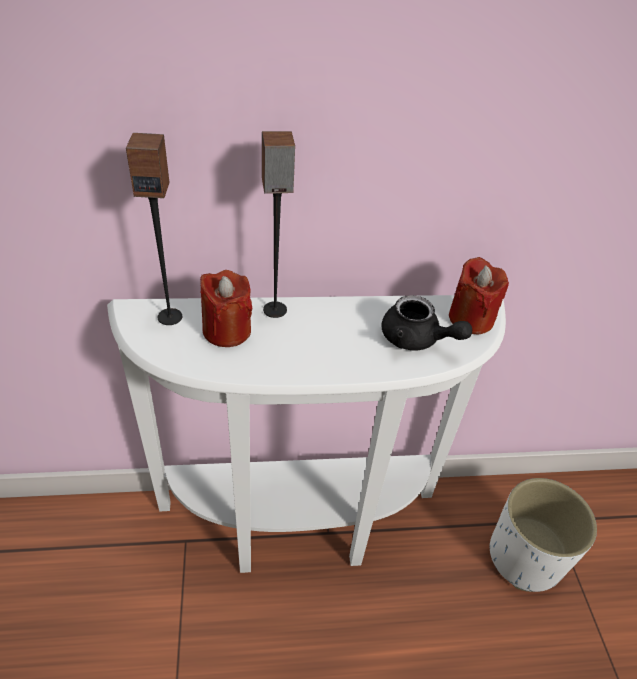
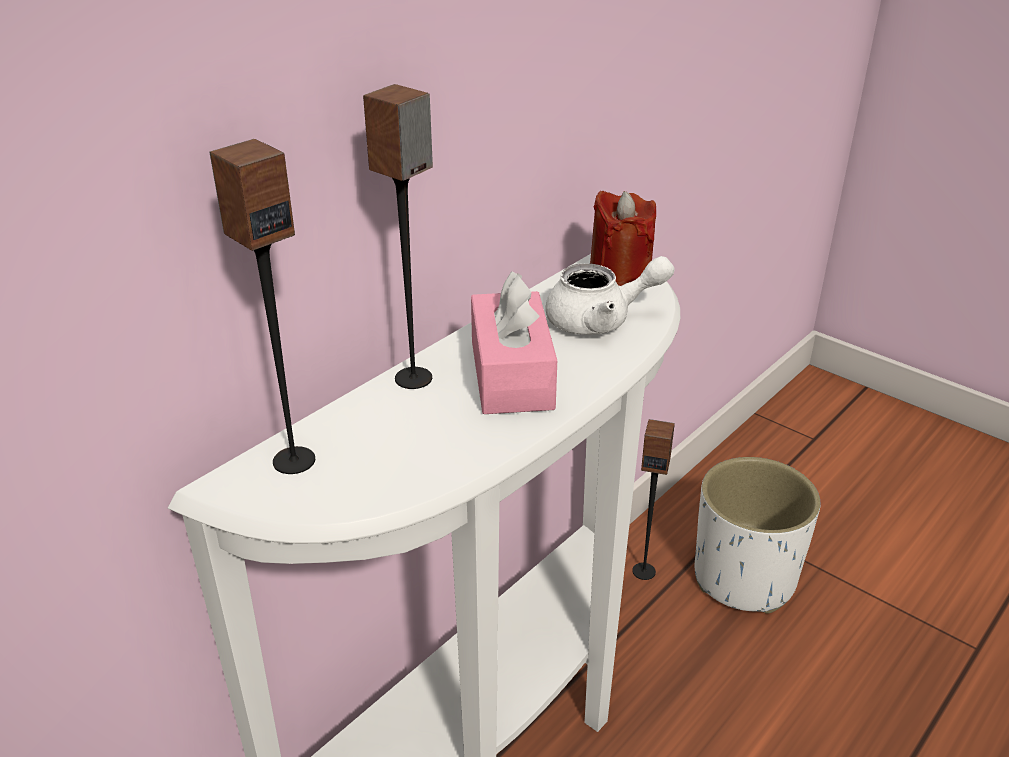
camera: 40 degrees left, 10 degrees down
red candle [200,270,252,347] -> none
black teapot [381,295,472,351] -> white teapot [545,256,674,335]
none -> pink tissue box [471,271,557,414]
none -> speaker [632,419,675,580]

